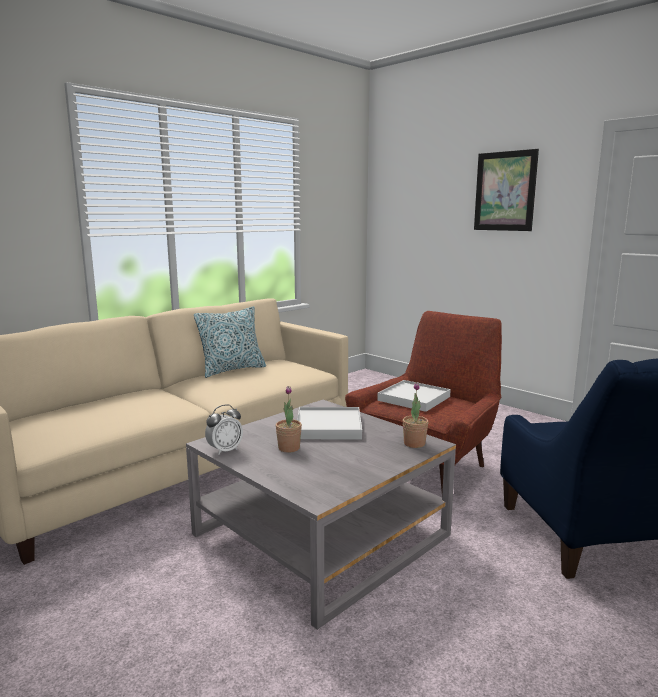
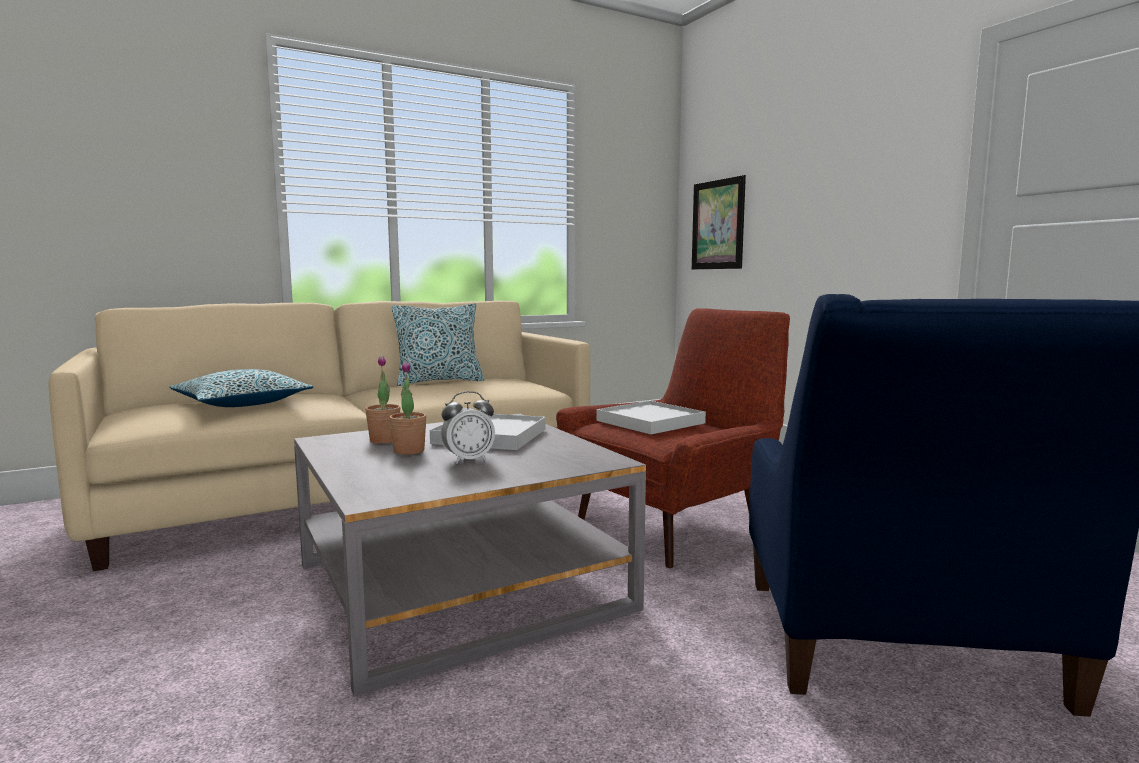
camera: 15 degrees right, 5 degrees down
alarm clock [205,404,243,455] -> alarm clock moved to [441,391,495,464]
potted plant [403,382,428,448] -> potted plant moved to [365,356,401,444]
picture [474,149,539,231] -> picture moved to [692,175,746,269]
none -> pillow [169,369,313,407]

